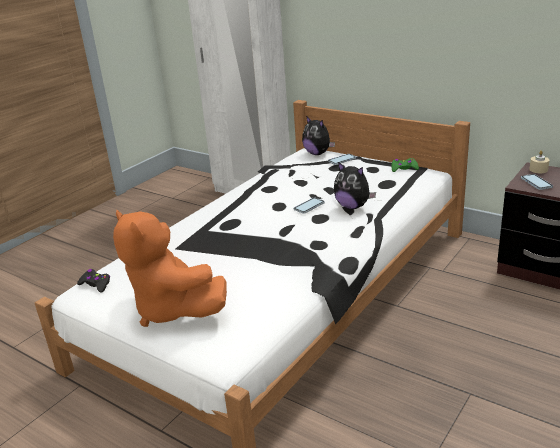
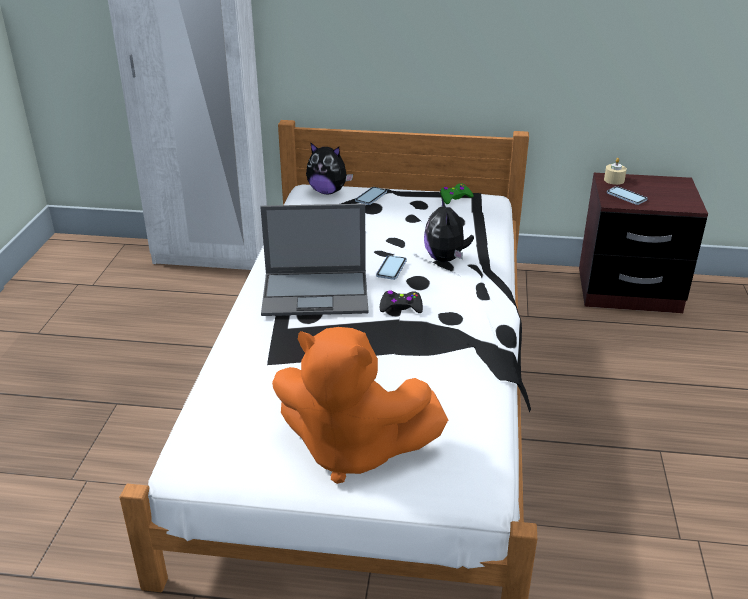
camera: 30 degrees left, 5 degrees up
black game controller [77,269,110,293] -> black game controller moved to [380,290,423,313]
plush toy [334,162,376,209] -> plush toy turned 75 degrees clockwise [424,197,474,262]
none -> laptop [261,204,368,316]

